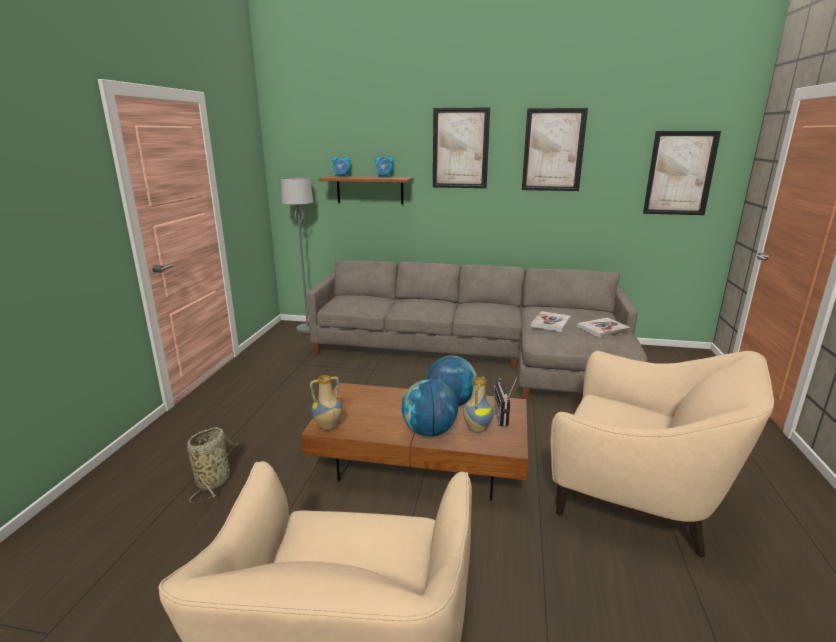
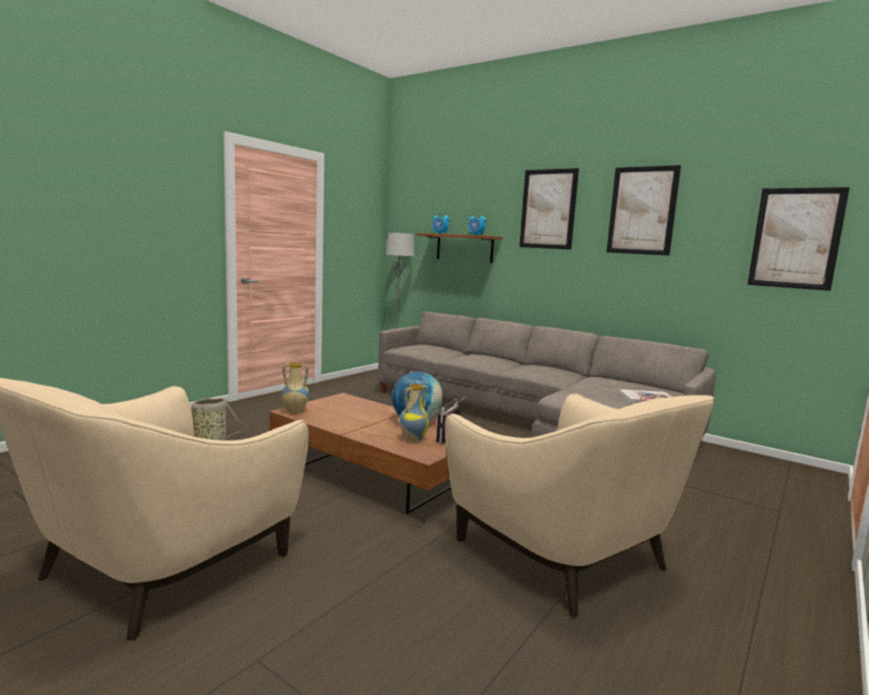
camera: 25 degrees right, 10 degrees down
globe [402,379,458,437] -> none
book [531,311,571,332] -> none

